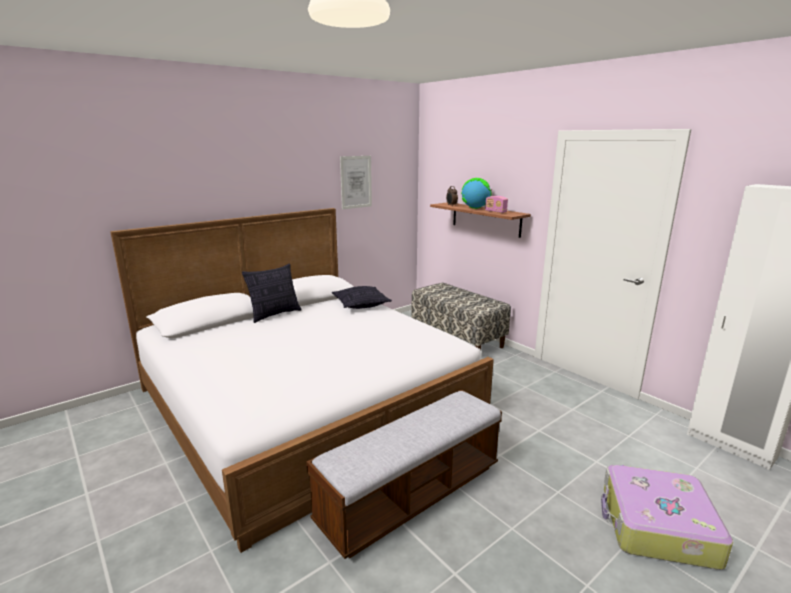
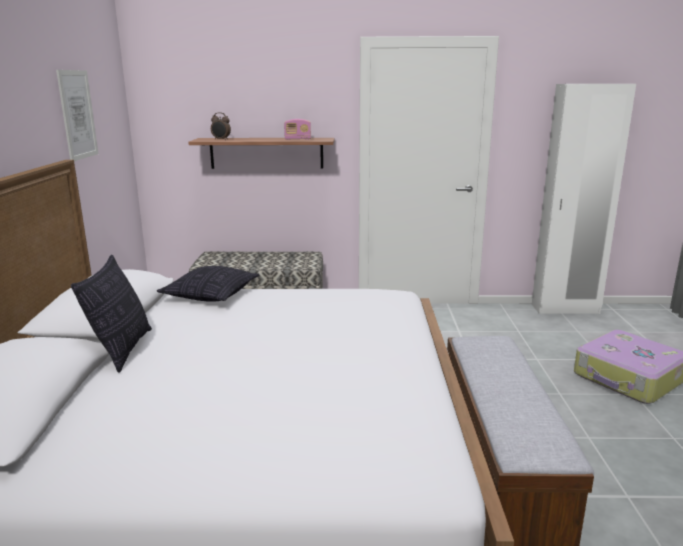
camera: 50 degrees left, 0 degrees up
globe [461,178,492,209] -> none

